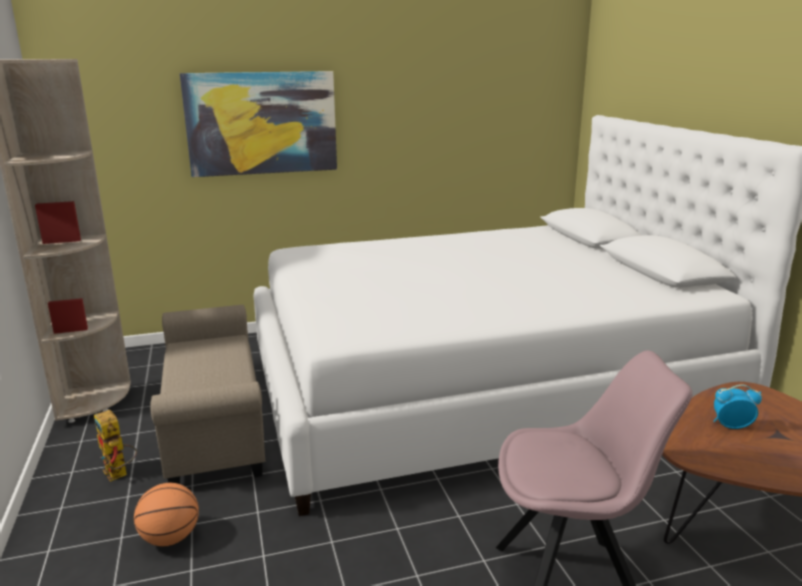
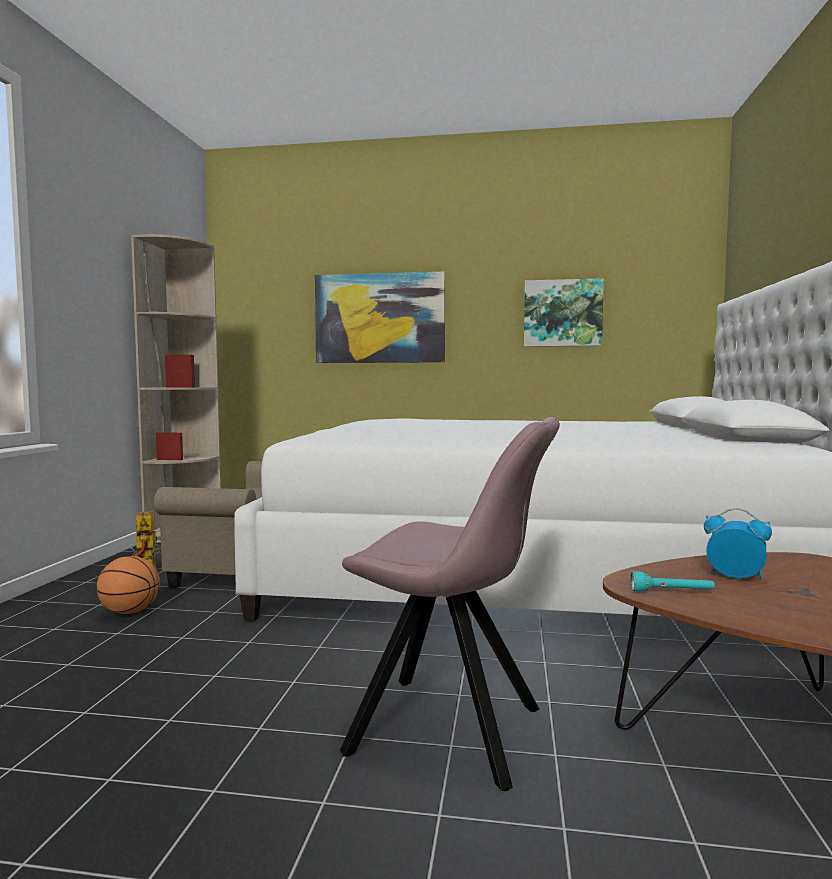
camera: 25 degrees right, 15 degrees down
none -> picture [524,278,604,347]
none -> turquoise flashlight [631,571,715,592]

